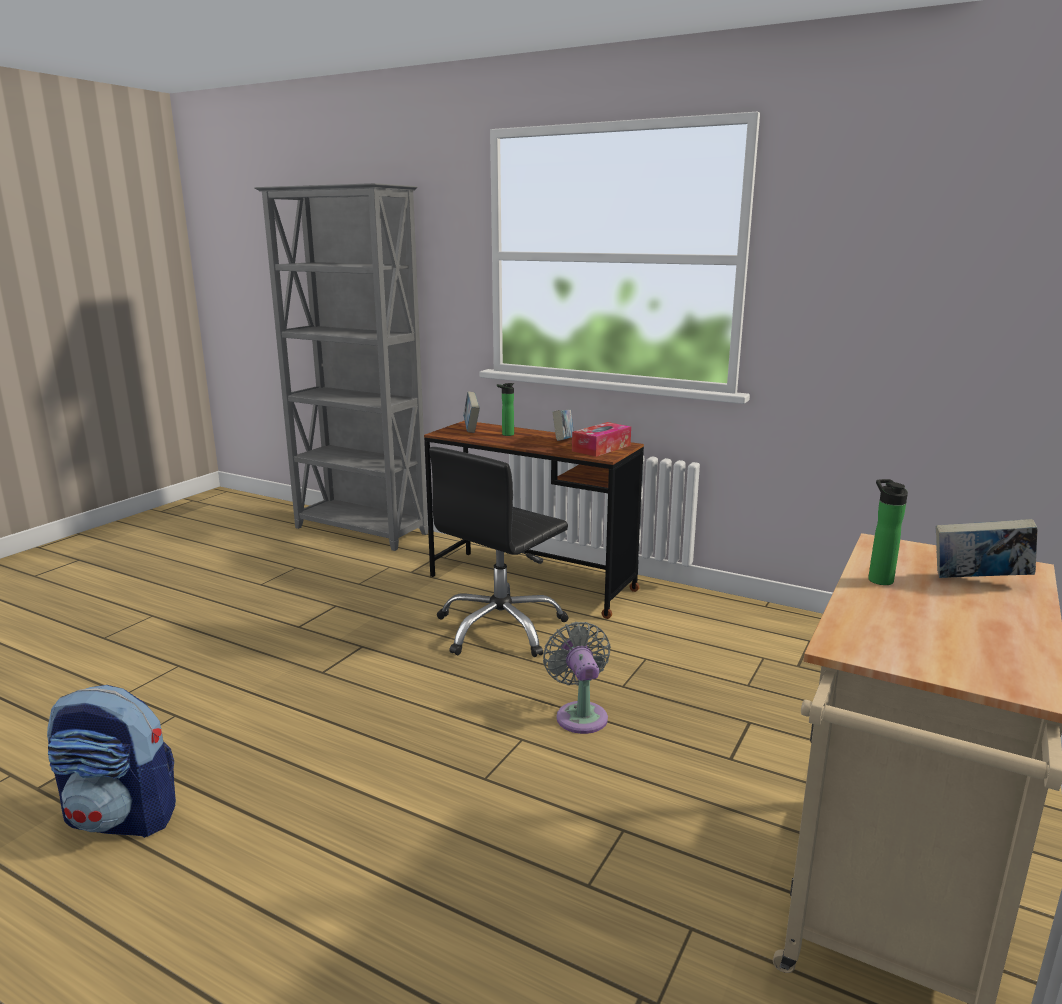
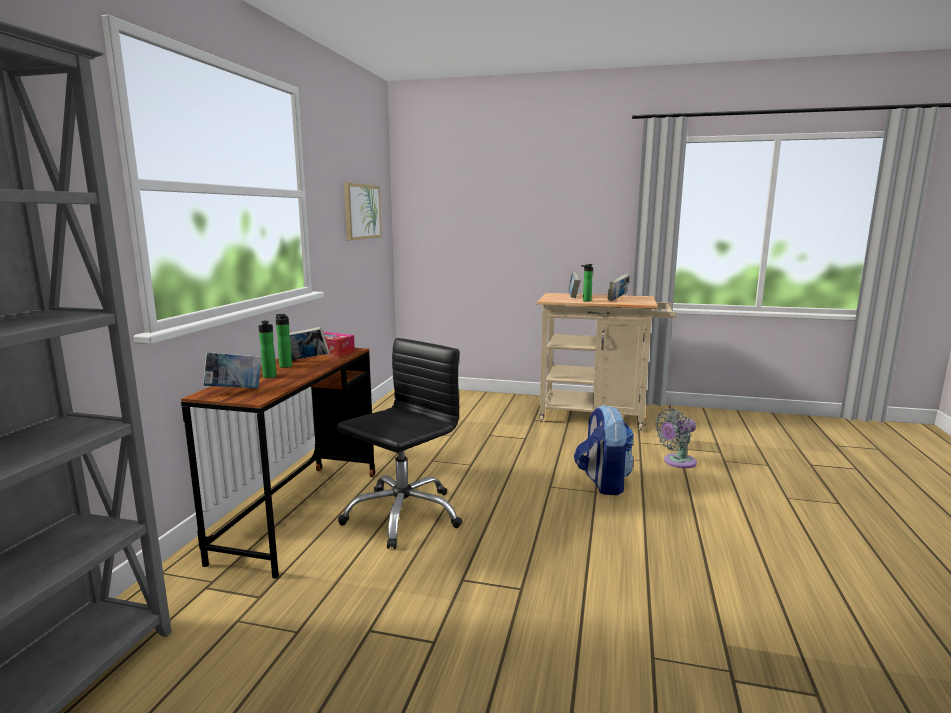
camera: 105 degrees left, 5 degrees down
backpack [47,685,176,838] -> backpack moved to [574,405,634,495]
black office chair [429,447,569,657] -> black office chair turned 75 degrees counterclockwise [337,338,463,549]
grey fan [543,622,611,734] -> grey fan moved to [655,408,697,468]
none -> bottle [276,314,292,368]
none -> picture [344,183,382,240]
none -> book [608,274,630,301]

